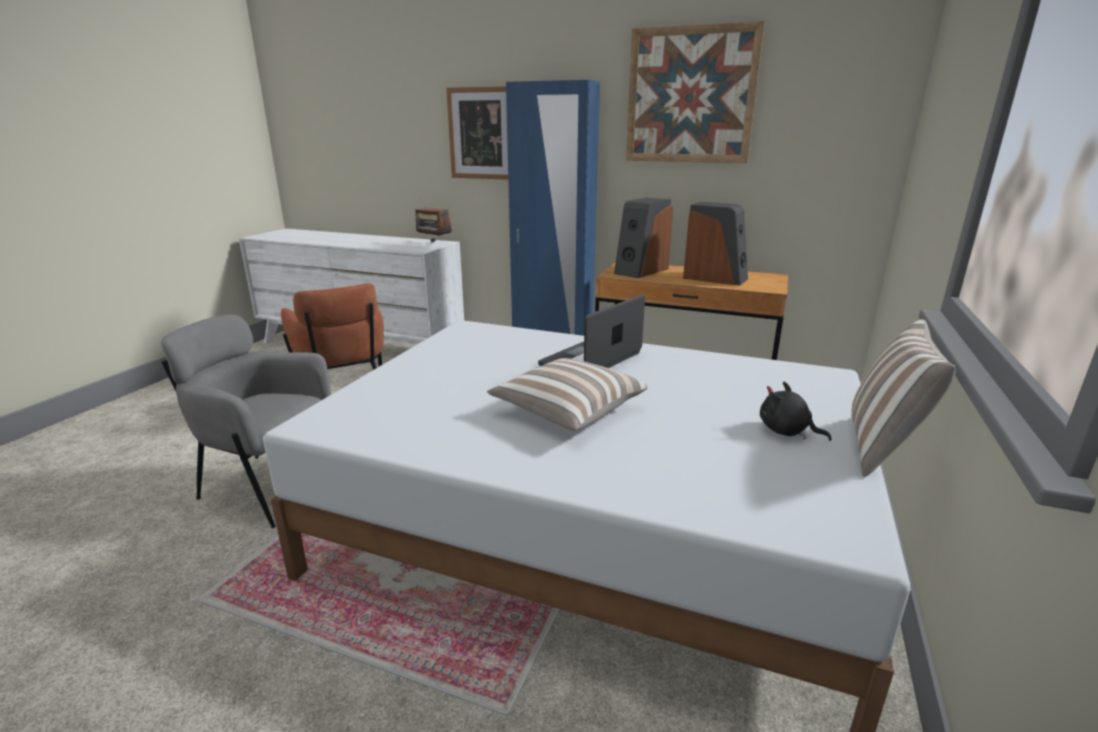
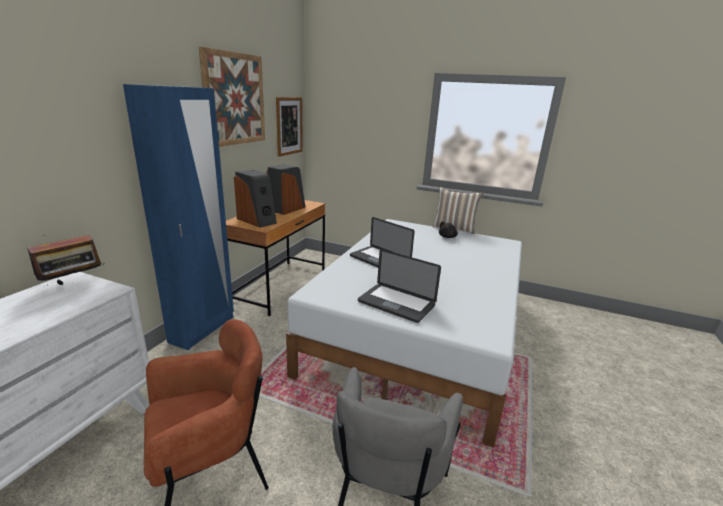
camera: 90 degrees left, 0 degrees up
picture [446,86,508,180] -> picture moved to [276,97,303,157]
pillow [487,358,647,431] -> none
none -> laptop [358,249,441,323]

